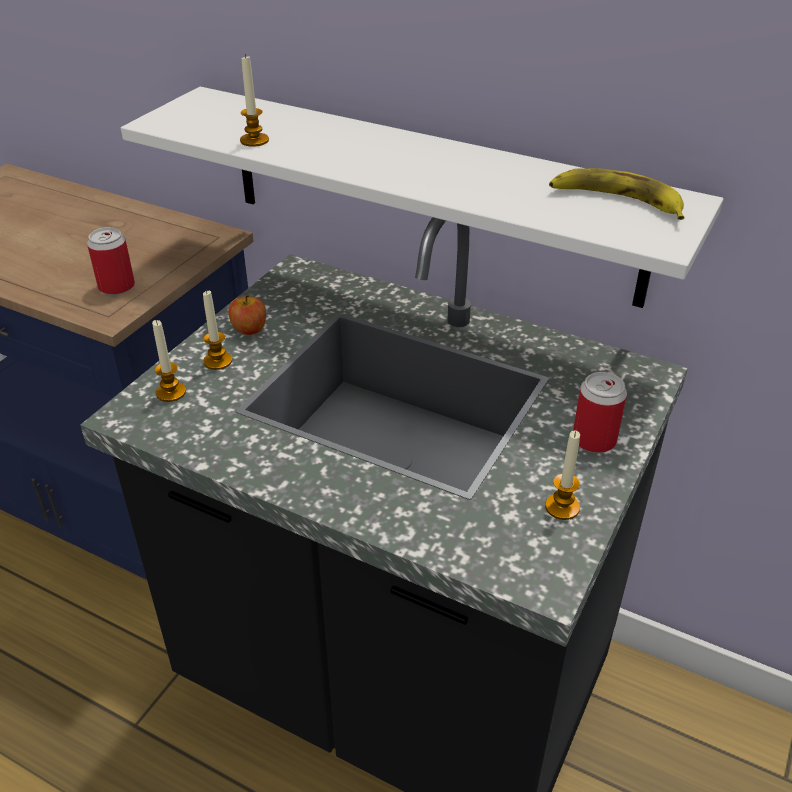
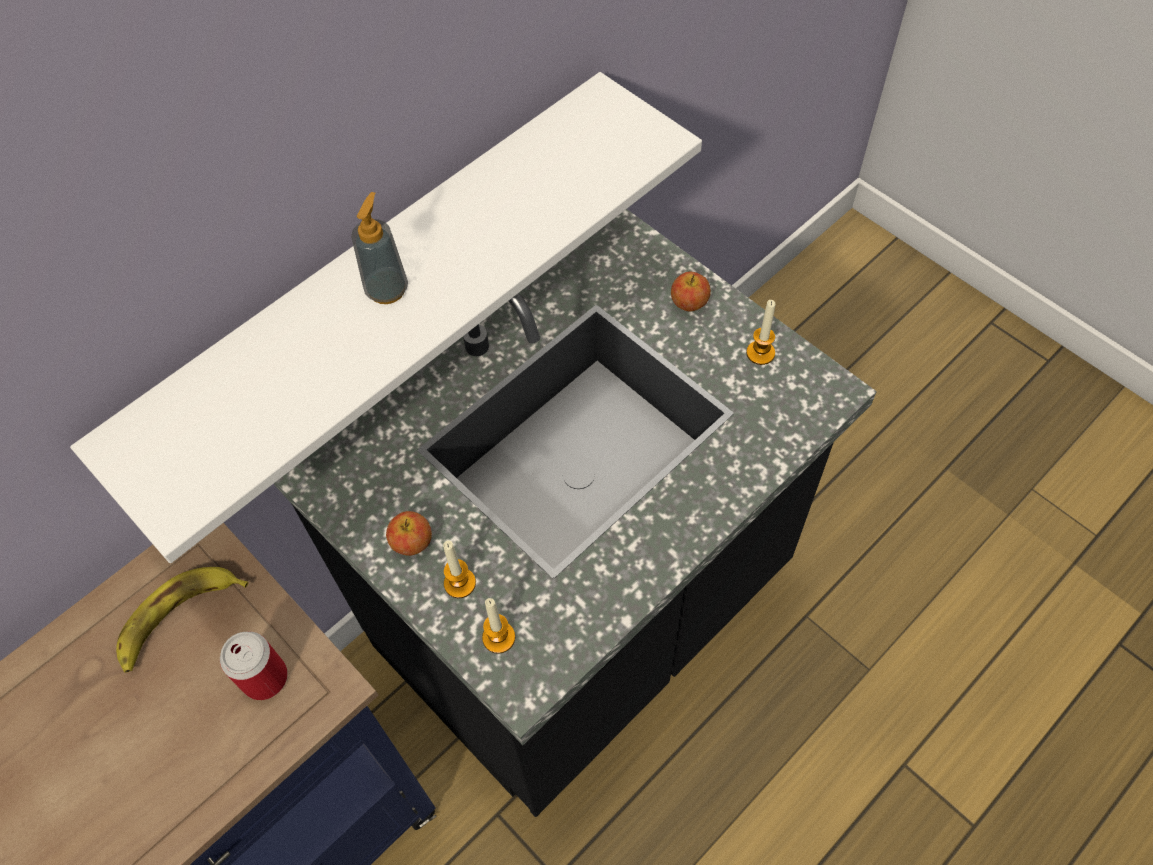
camera: 70 degrees left, 20 degrees up
candle [240,54,269,147] -> none
banana [549,168,684,220] -> banana moved to [116,567,248,673]
can [573,372,627,453] -> apple [671,272,711,311]
none -> soap dispenser [351,192,408,304]

